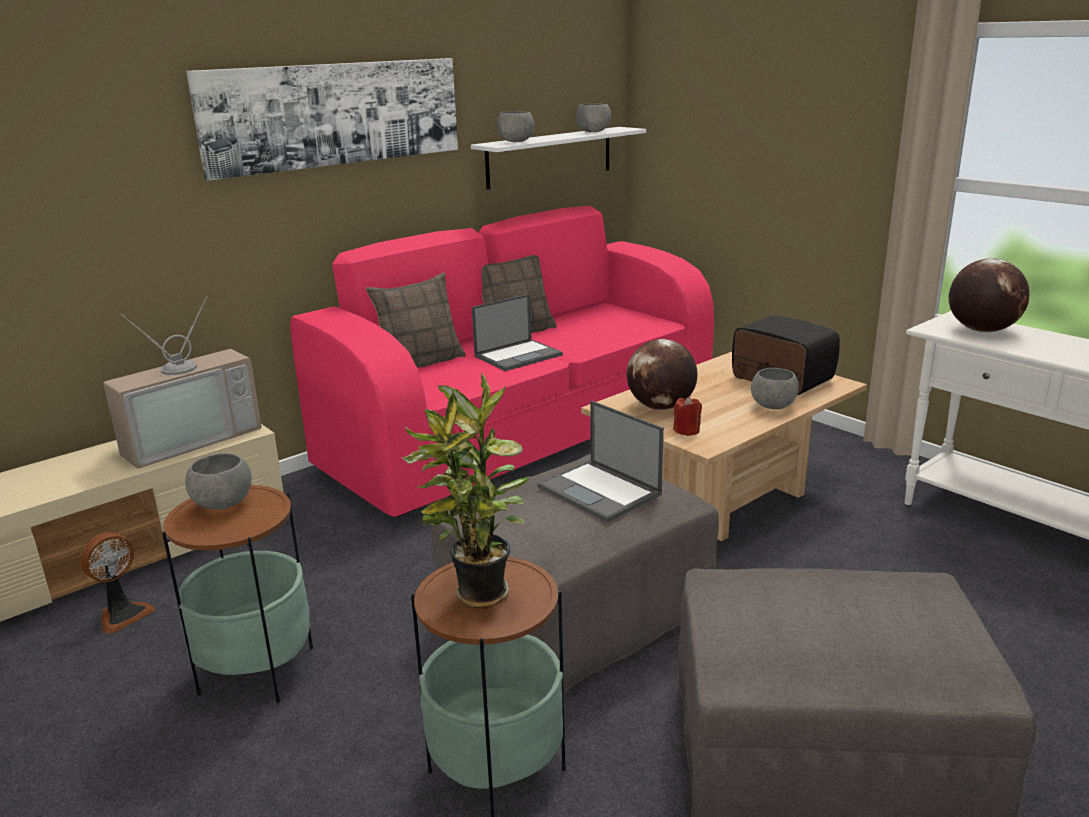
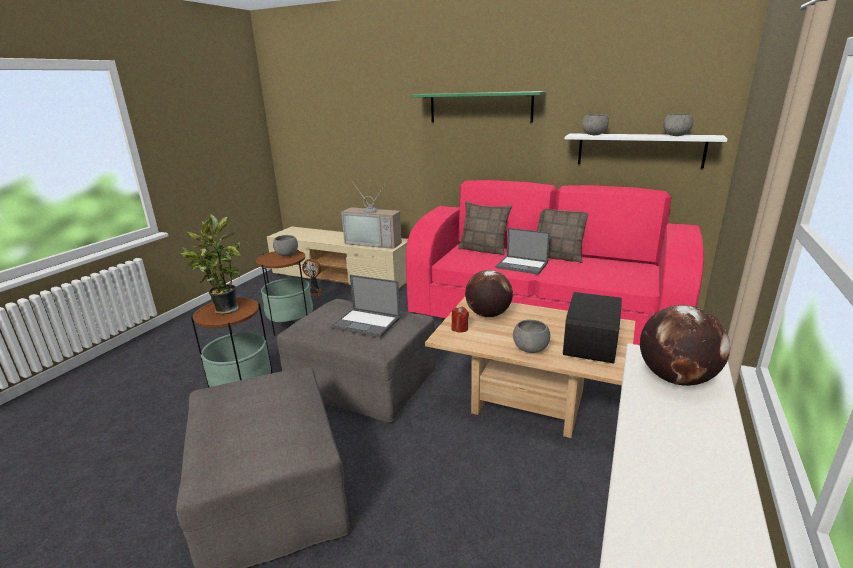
camera: 65 degrees right, 0 degrees up
picture [186,58,458,181] -> green shelf [411,91,546,123]
laptop [538,400,664,523] -> laptop turned 90 degrees counterclockwise [331,275,400,338]

